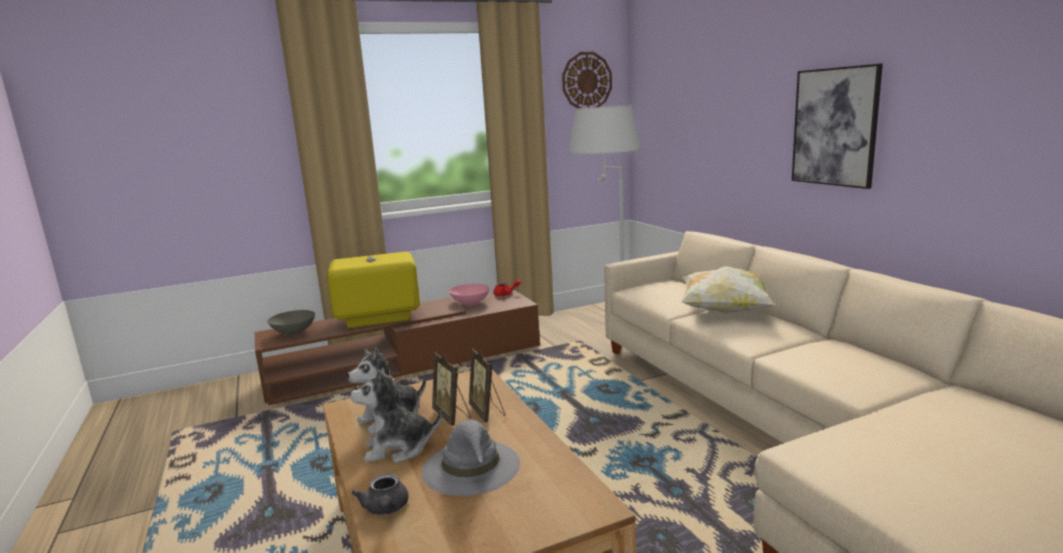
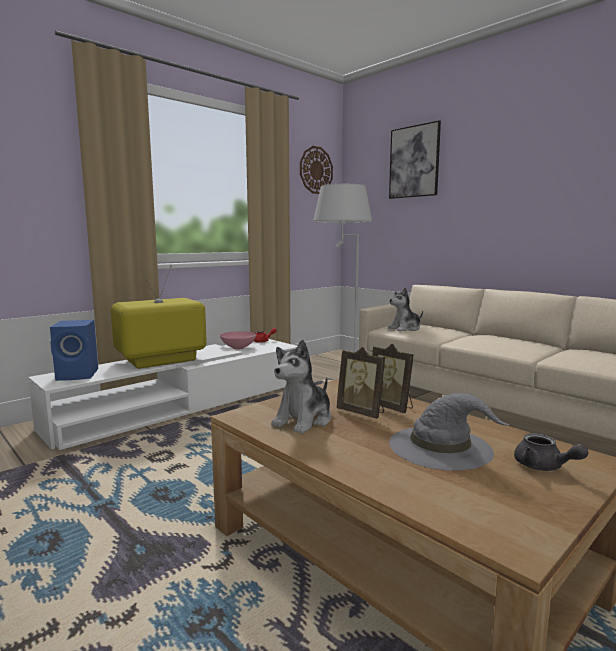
camera: 20 degrees left, 5 degrees down
brown tv stand [255,289,540,405] -> white tv stand [28,339,297,450]
grey bowl [268,310,315,336] -> blue speaker [50,320,98,381]
plush toy [351,367,442,463] -> plush toy moved to [388,287,423,331]
grey teapot [352,474,409,515] -> grey teapot moved to [514,433,588,471]
pillow [681,266,776,313] -> none
picture [792,63,883,189] -> picture moved to [389,120,441,199]

